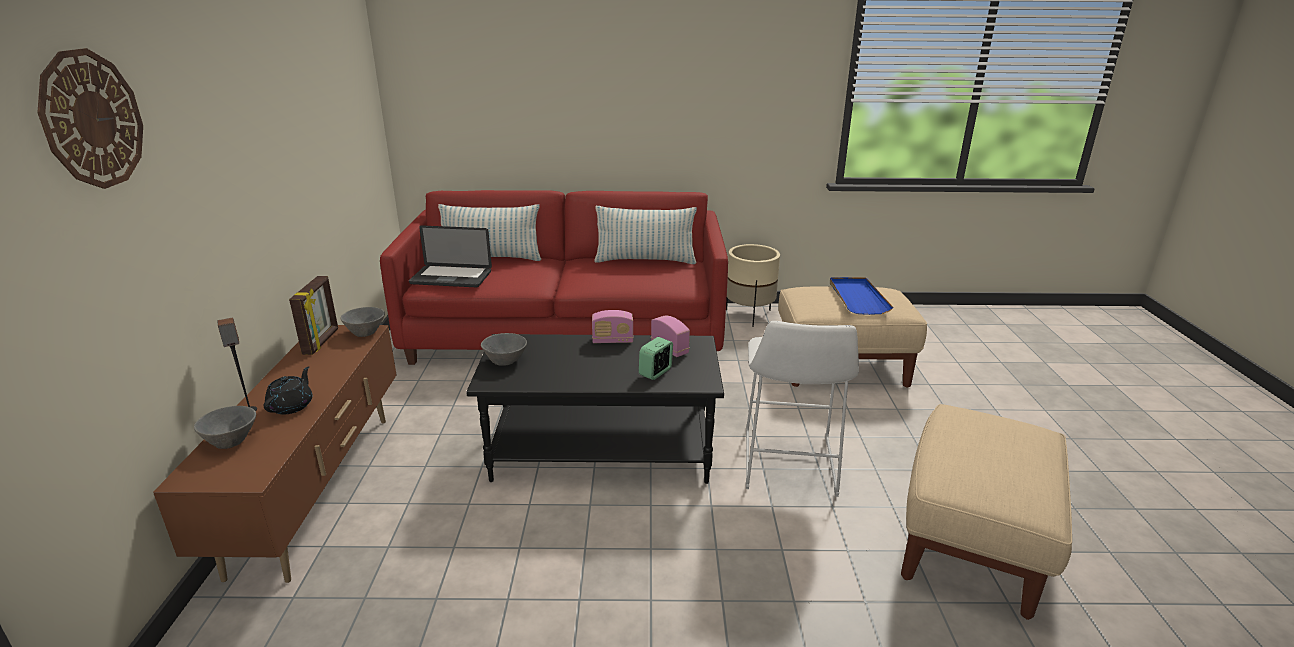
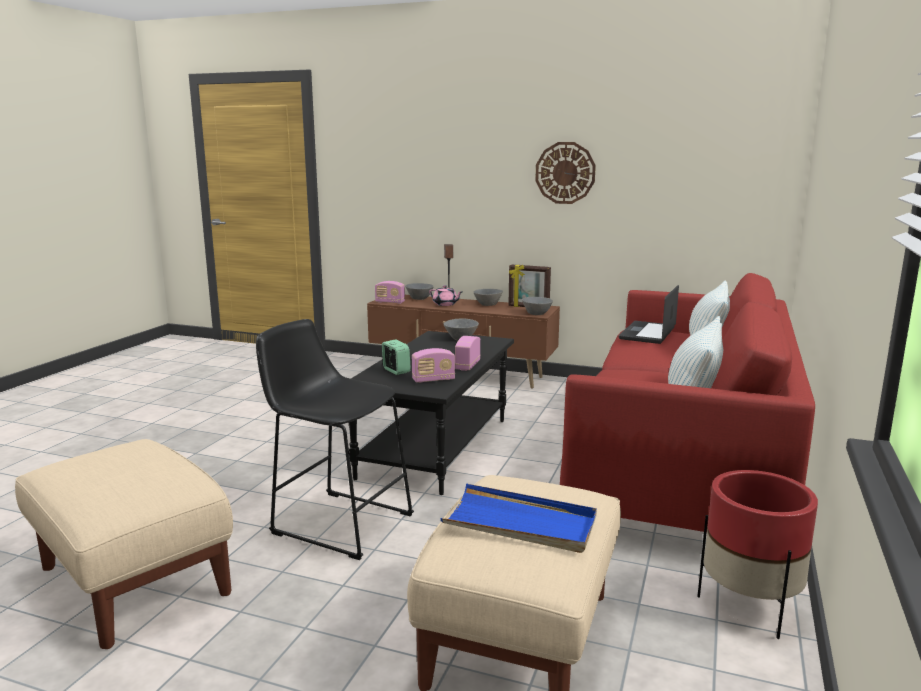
camera: 110 degrees right, 10 degrees down
wall clock [37,48,143,189] -> wall clock moved to [535,142,596,204]
black teapot [263,366,312,414] -> pink teapot [429,285,462,306]
beige planter [726,244,780,327] -> red planter [697,470,818,639]
white stool [746,321,859,497] -> black stool [256,319,414,560]
none -> radio [375,281,405,304]
none -> grey bowl [473,289,503,306]

